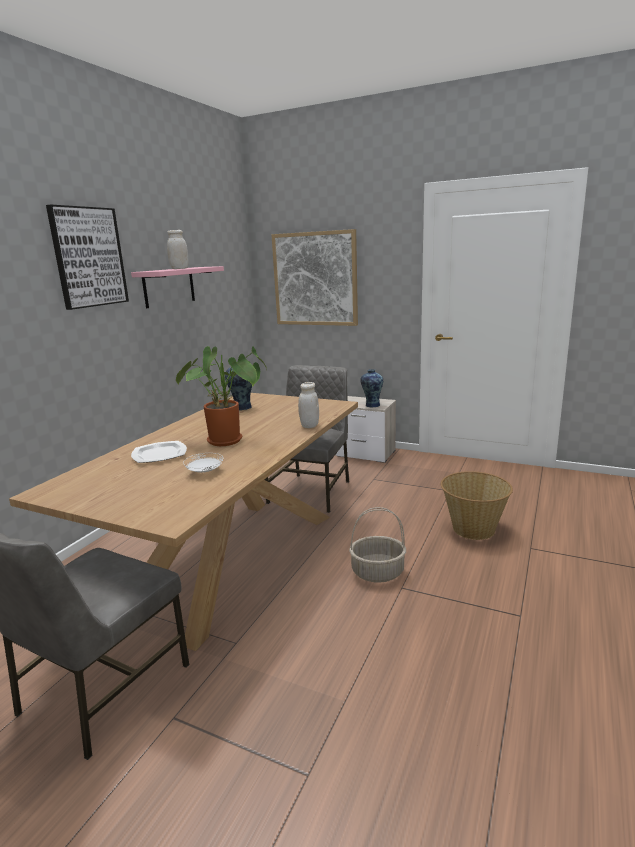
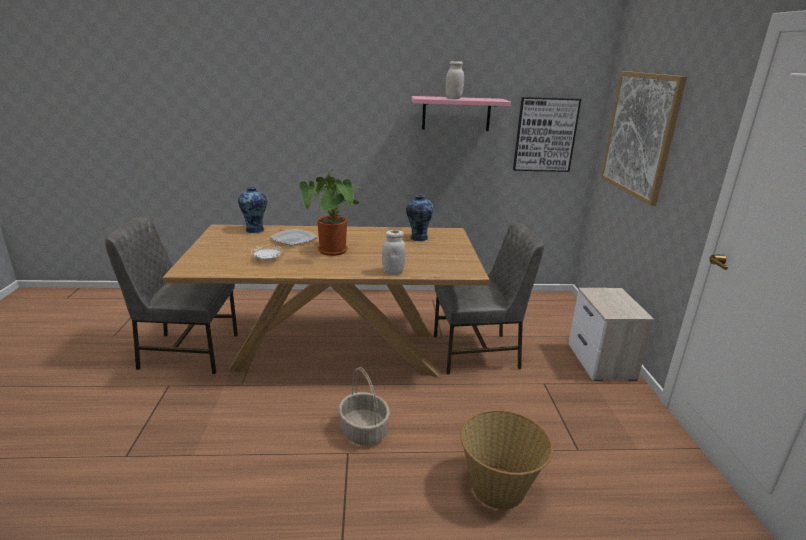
camera: 60 degrees right, 5 degrees up
picture [46,204,129,310] -> picture moved to [513,97,581,172]
vase [360,369,383,407] -> vase moved to [238,187,267,233]

